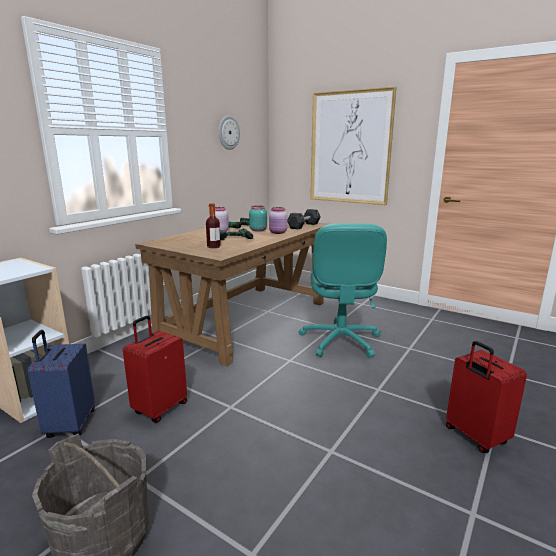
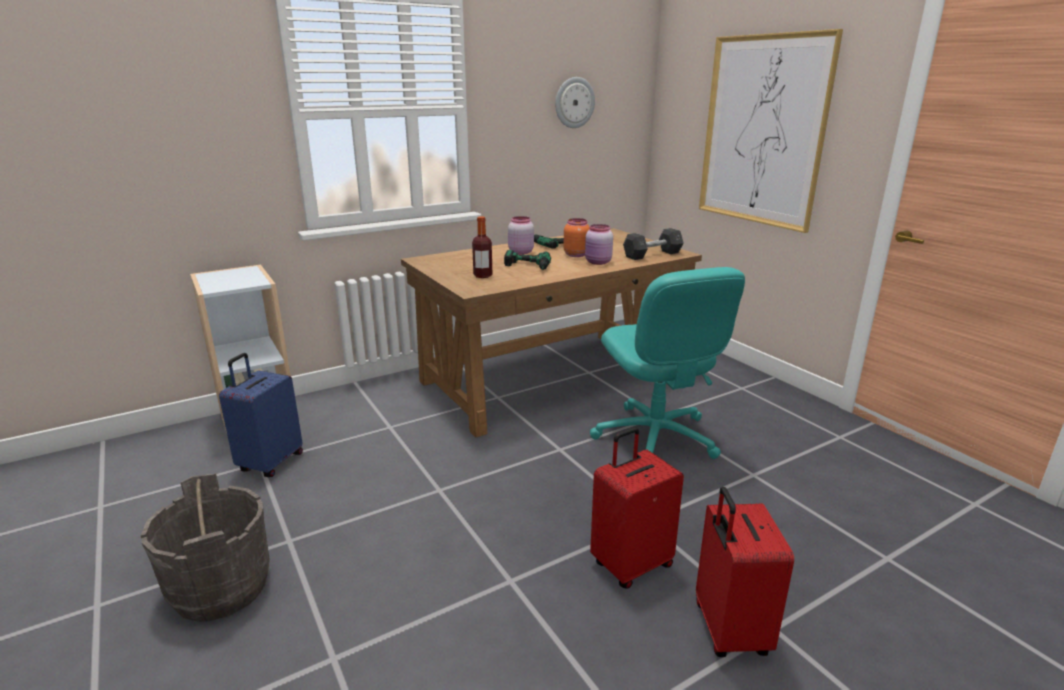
camera: 25 degrees right, 5 degrees up
red suitcase [123,316,187,423] -> red suitcase moved to [590,427,684,589]
turquoise jar [249,205,267,232] -> orange jar [563,218,590,257]
turquoise office chair [299,223,387,358] -> turquoise office chair turned 45 degrees counterclockwise [590,267,745,459]

